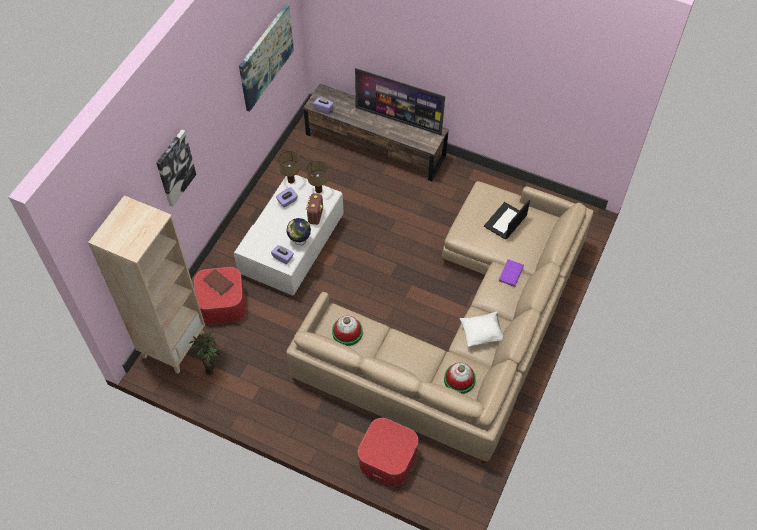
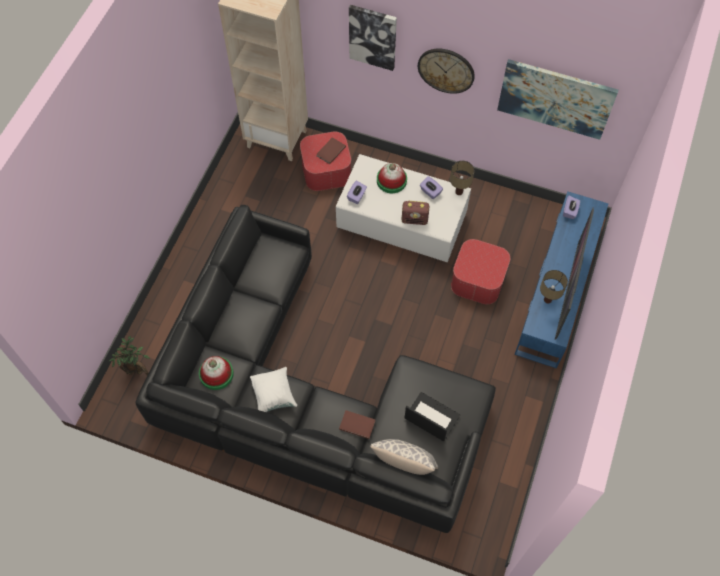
camera: 85 degrees right, 5 degrees up
potted plant [189,331,220,375] -> potted plant moved to [109,336,150,376]
beige sofa [286,181,594,464] -> black sofa [135,205,496,533]
globe [287,218,311,245] -> none
brown tv stand [303,84,449,181] -> blue tv stand [514,191,609,369]
table lamp [307,161,328,193] -> table lamp moved to [540,270,568,304]
hat [332,316,363,346] -> hat moved to [377,163,407,193]
ottoman [358,418,418,487] -> ottoman moved to [451,239,510,304]
purple book [499,259,524,287] -> brown book [339,410,376,439]
none -> pillow [370,439,438,475]
none -> wall clock [418,49,475,94]

